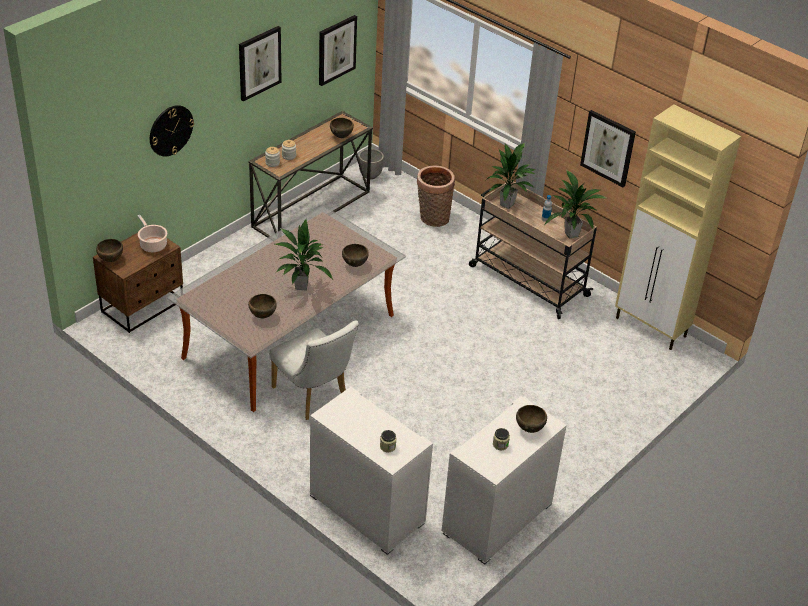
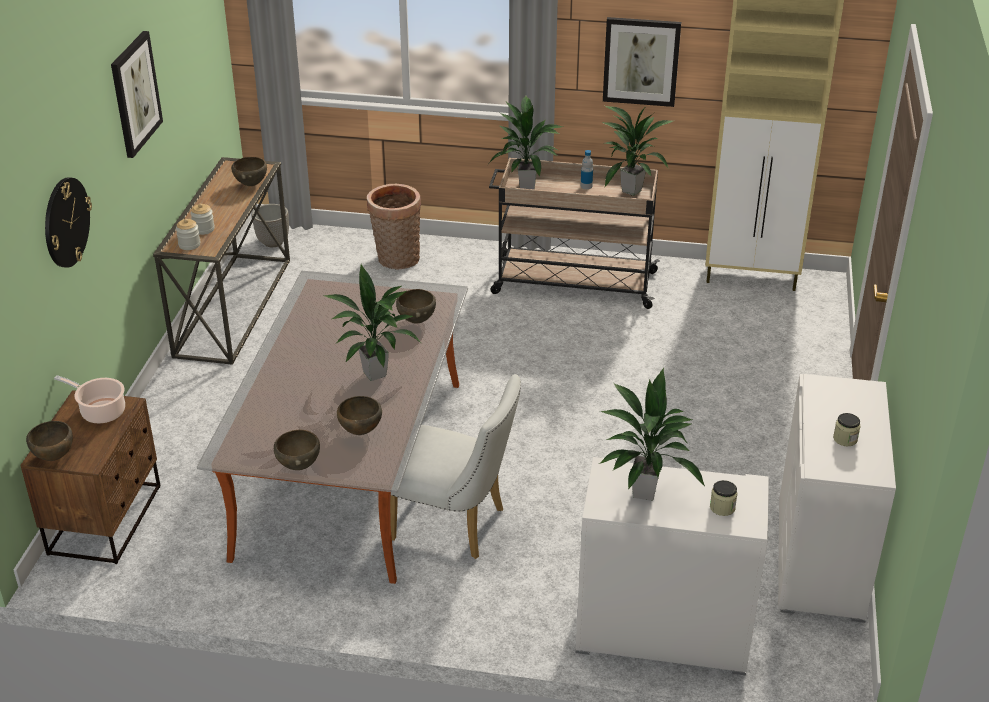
camera: 30 degrees left, 5 degrees down
picture [319,15,357,86] -> none
brown bowl [516,405,547,433] -> brown bowl moved to [274,430,320,470]
none -> potted plant [599,368,705,501]

